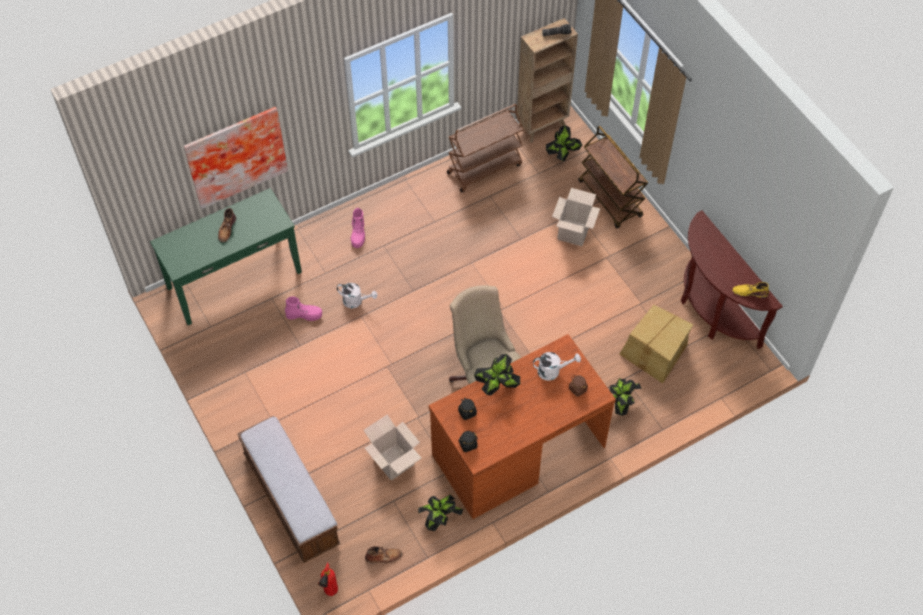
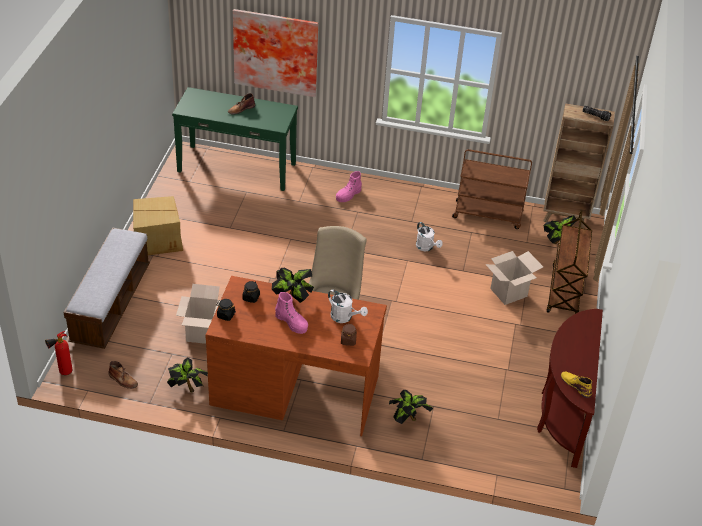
camera: 40 degrees right, 15 degrees down
pink boot [285,296,322,321] -> pink boot moved to [275,292,308,334]
white watering can [337,283,377,309] -> white watering can moved to [416,222,443,251]
cardboard box [620,305,693,383] -> cardboard box moved to [133,196,183,255]

